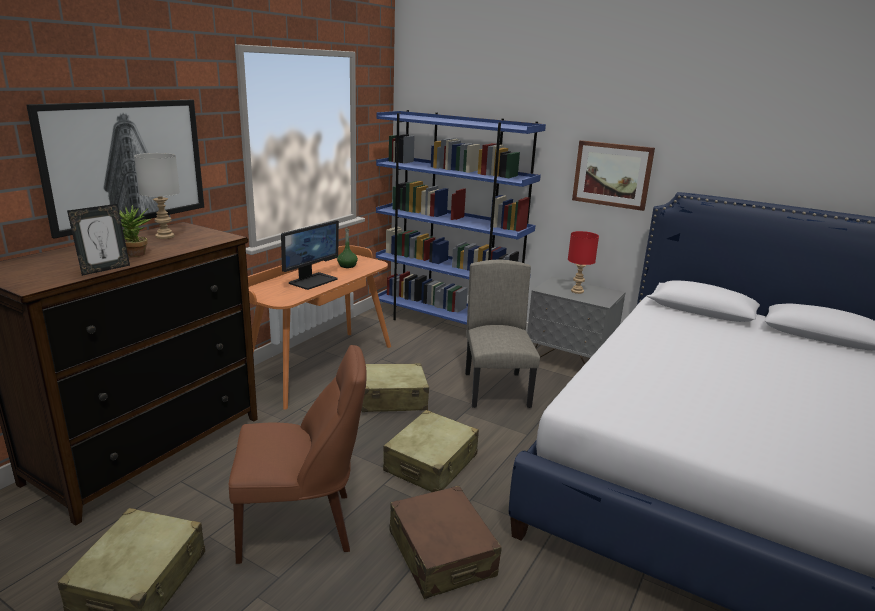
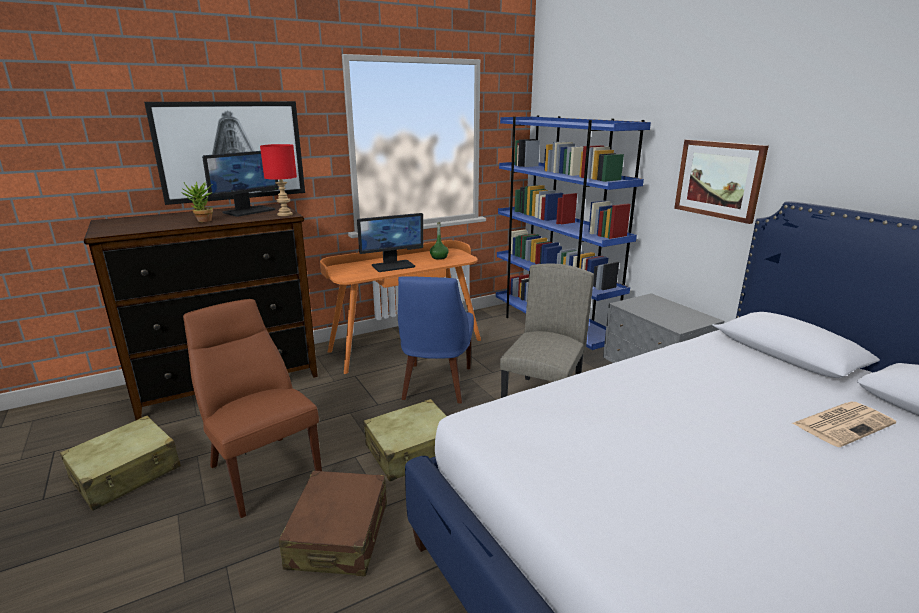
camera: 30 degrees right, 0 degrees up
picture frame [67,204,130,276] -> none
grey table lamp [134,153,180,239] -> monitor [202,151,279,217]
brown chair [229,345,367,564] -> brown chair turned 150 degrees counterclockwise [183,299,322,518]
beige suitcase [361,363,429,412] -> blue chair [398,276,474,403]
red table lamp [568,231,599,294] -> red table lamp moved to [260,144,297,216]
none -> newspaper [793,402,896,447]

